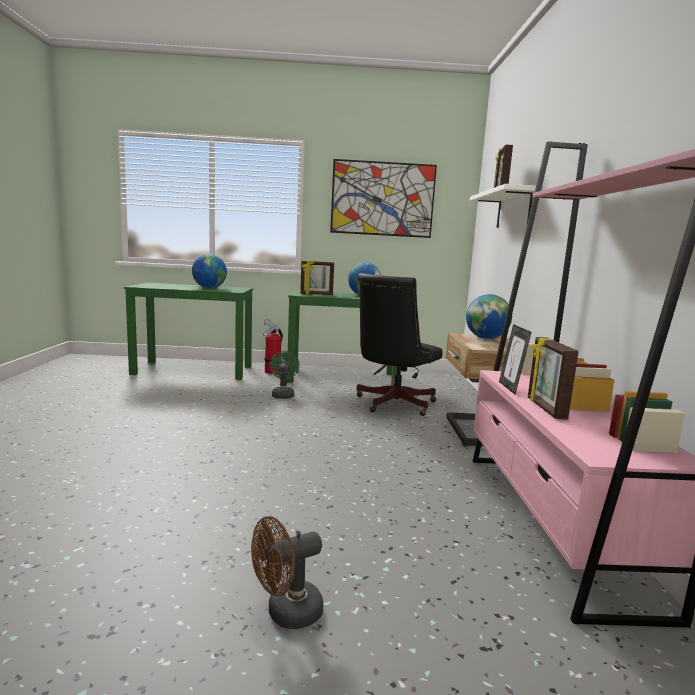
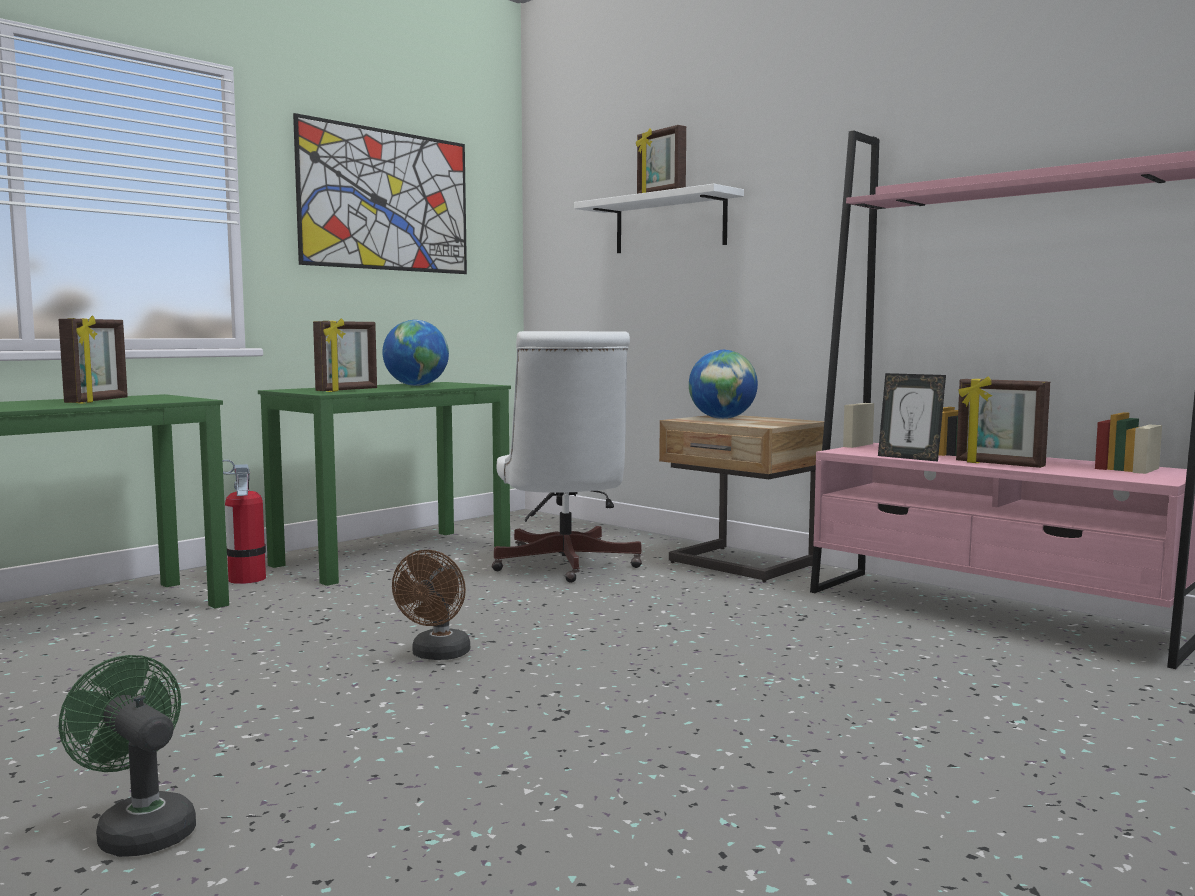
camera: 45 degrees left, 5 degrees down
globe [192,254,227,288] -> picture frame [58,315,128,403]
brown fan [251,516,323,629] -> brown fan moved to [392,550,470,660]
green fan [270,351,300,399] -> green fan moved to [59,655,196,857]
black office chair [356,273,442,416] -> white office chair [492,331,642,583]

